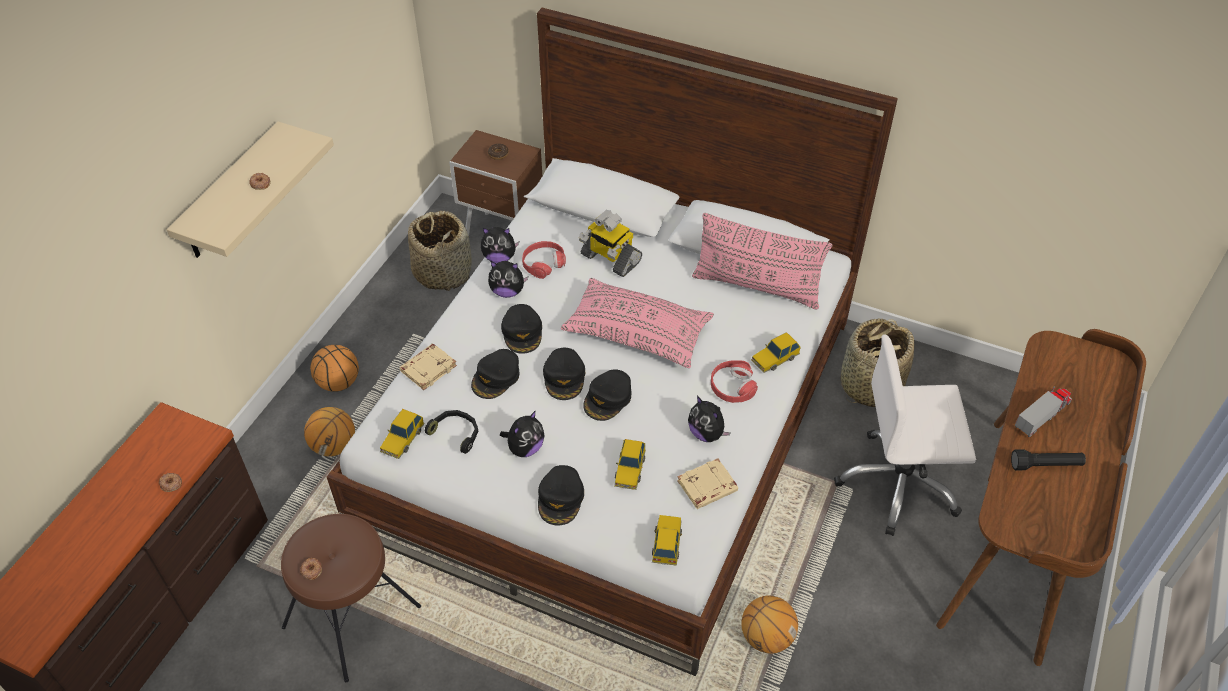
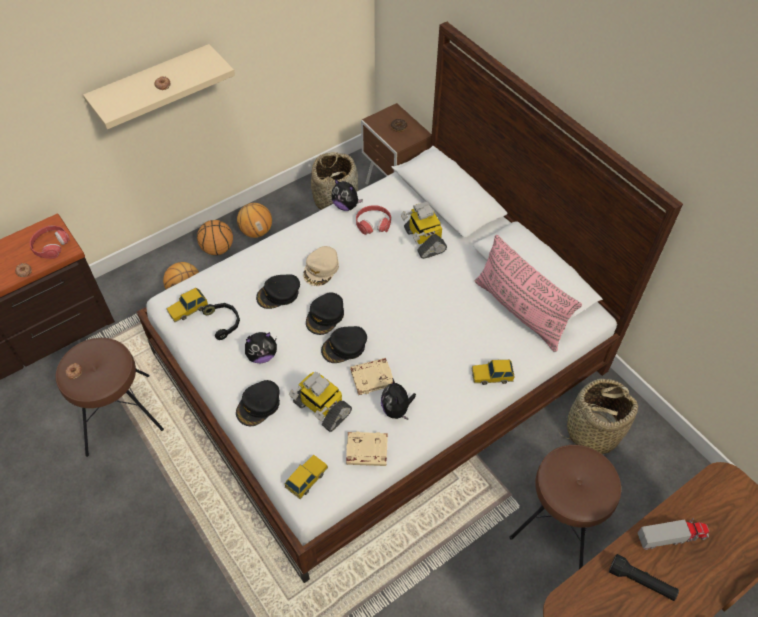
camera: 30 degrees right, 5 degrees up
beige book [399,343,457,390] -> beige book moved to [350,358,395,395]
plush toy [488,261,528,298] -> none
black cap [501,304,542,354] -> beige cap [303,246,339,286]
pink pillow [561,278,714,368] -> none
toy car [614,439,646,490] -> toy robot [289,372,352,432]
red headphones [711,360,758,403] -> red headphones moved to [30,225,70,259]
basketball [741,596,798,654] -> basketball moved to [237,203,272,238]
white office chair [834,334,976,536] -> brown stool [509,445,621,569]

